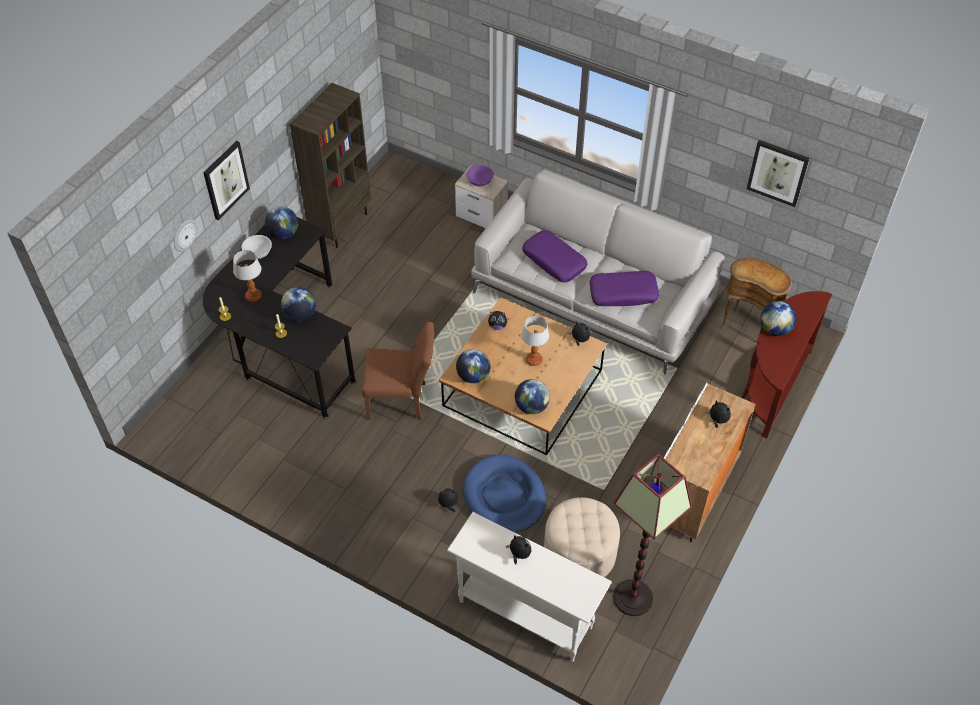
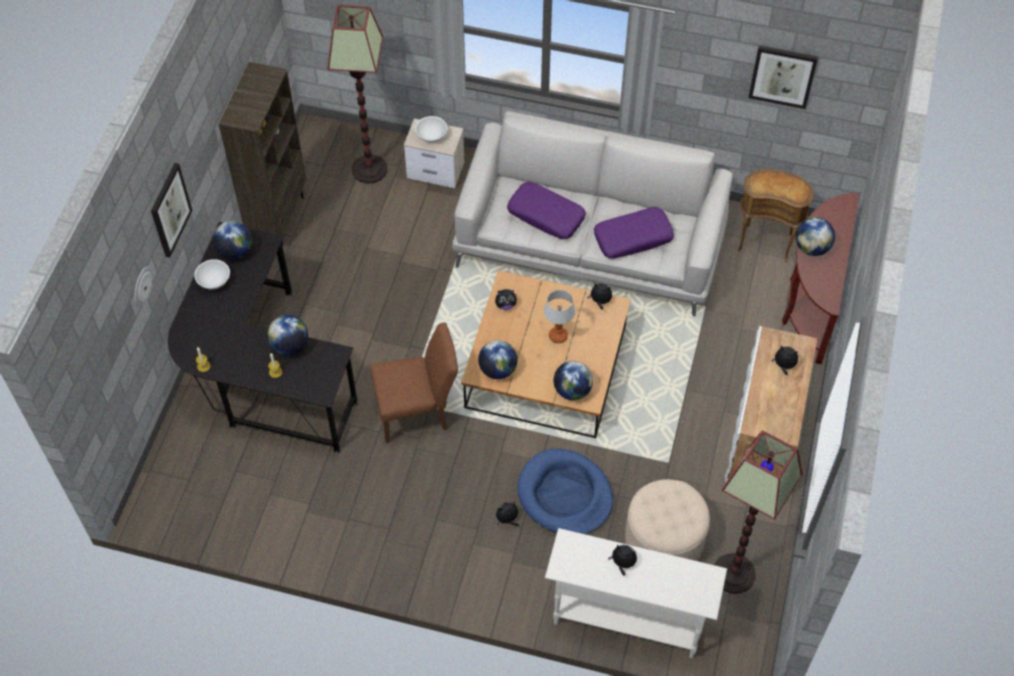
camera: 15 degrees left, 5 degrees up
table lamp [233,250,262,302] -> none
purple bowl [466,165,494,186] -> white bowl [415,116,447,143]
none -> floor lamp [327,5,388,184]

